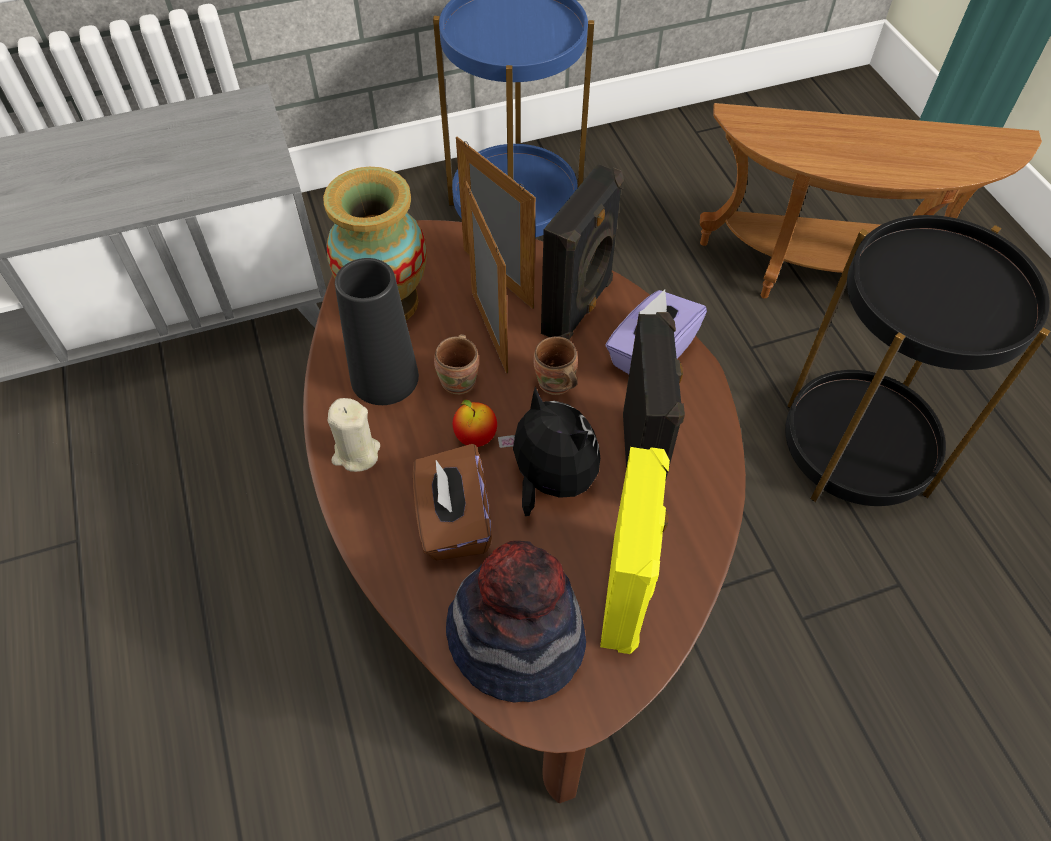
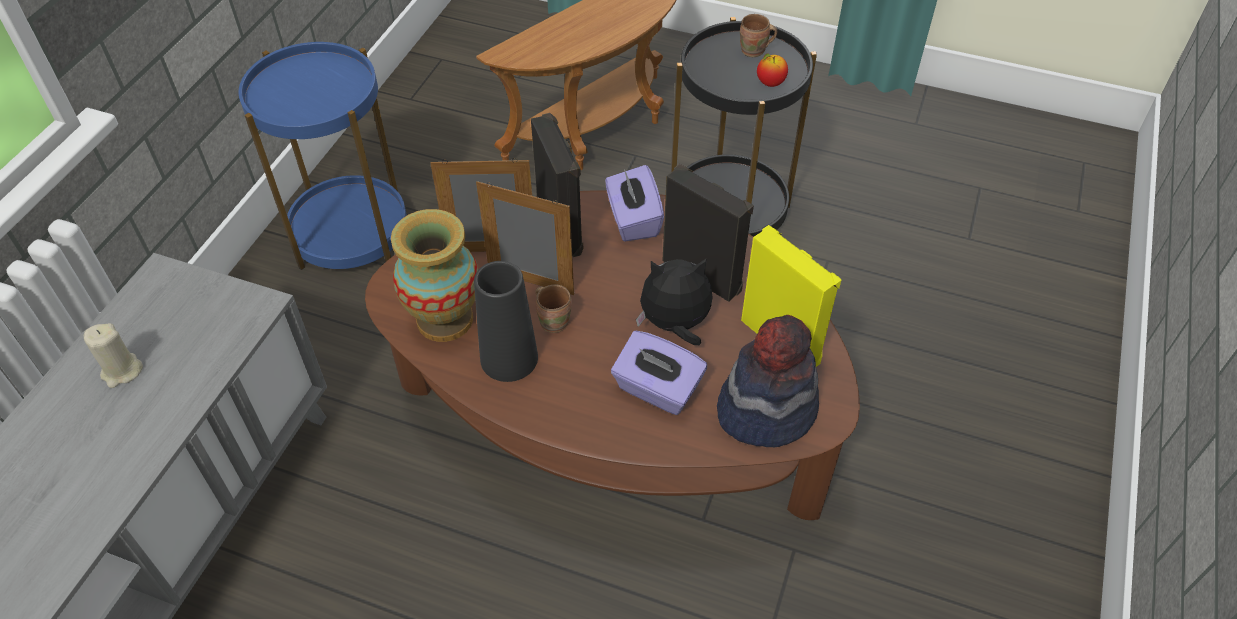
camera: 50 degrees left, 5 degrees down
beige candle [328,398,380,472] -> beige candle moved to [84,323,143,388]
brown tissue box [413,444,492,561] -> purple tissue box [611,331,707,415]
apple [453,400,497,447] -> apple moved to [757,53,788,87]
brown mug [534,336,578,395] -> brown mug moved to [740,14,777,57]

